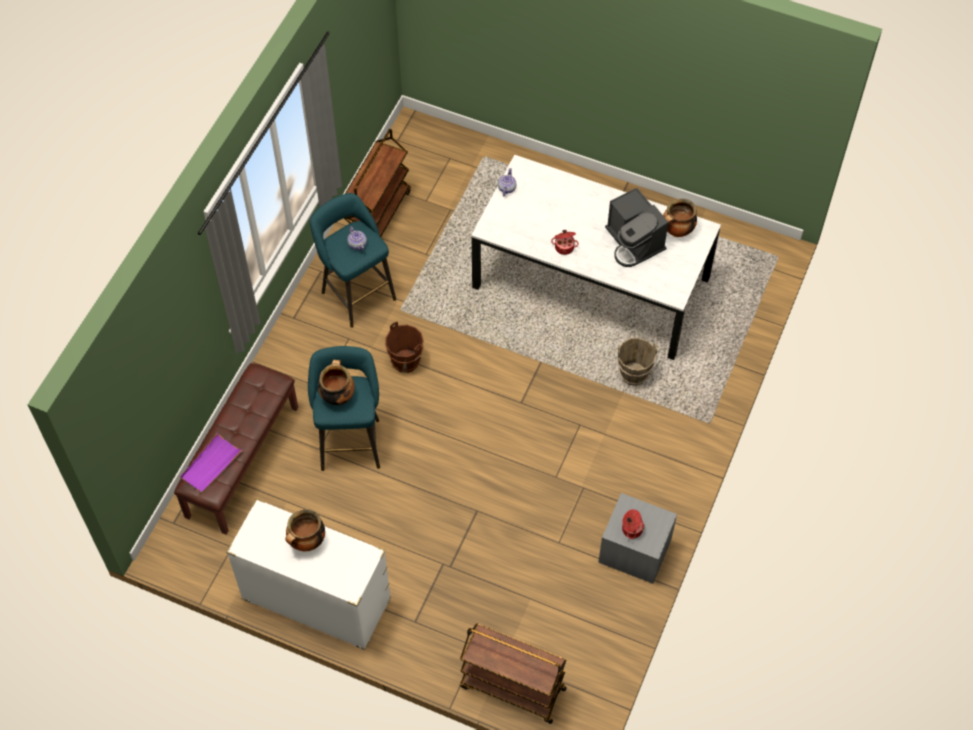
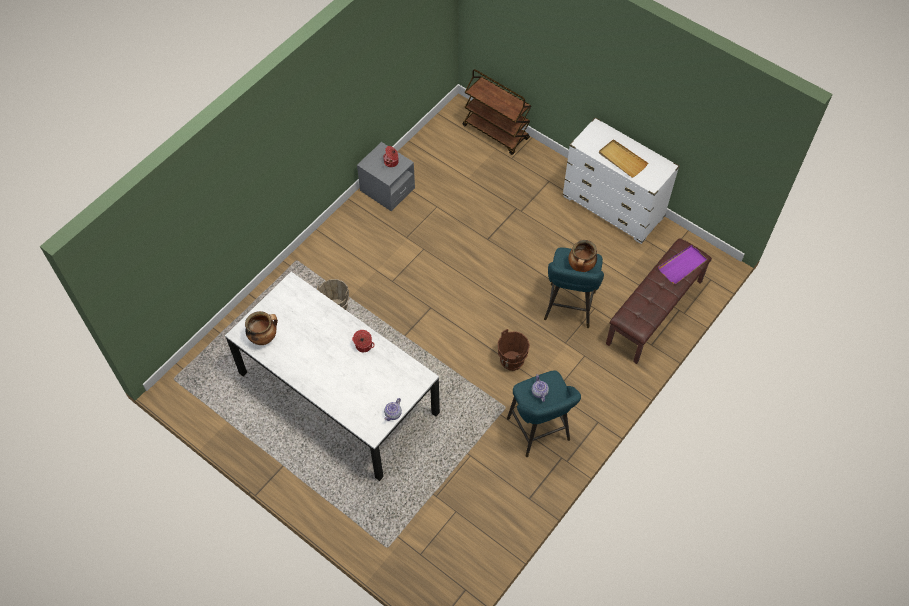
camera: 165 degrees left, 0 degrees up
cooking pot [285,509,325,551] -> beige tray [599,139,648,178]
brown cart [344,129,411,237] -> none
coffee machine [605,188,668,267] -> none

